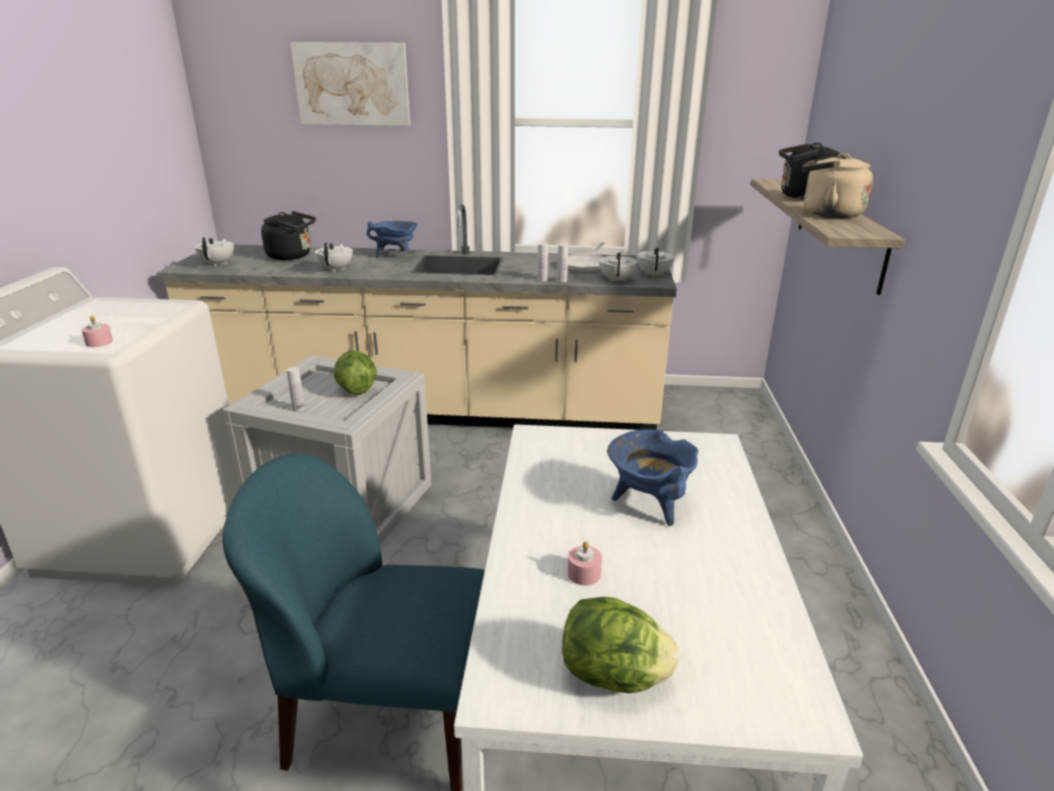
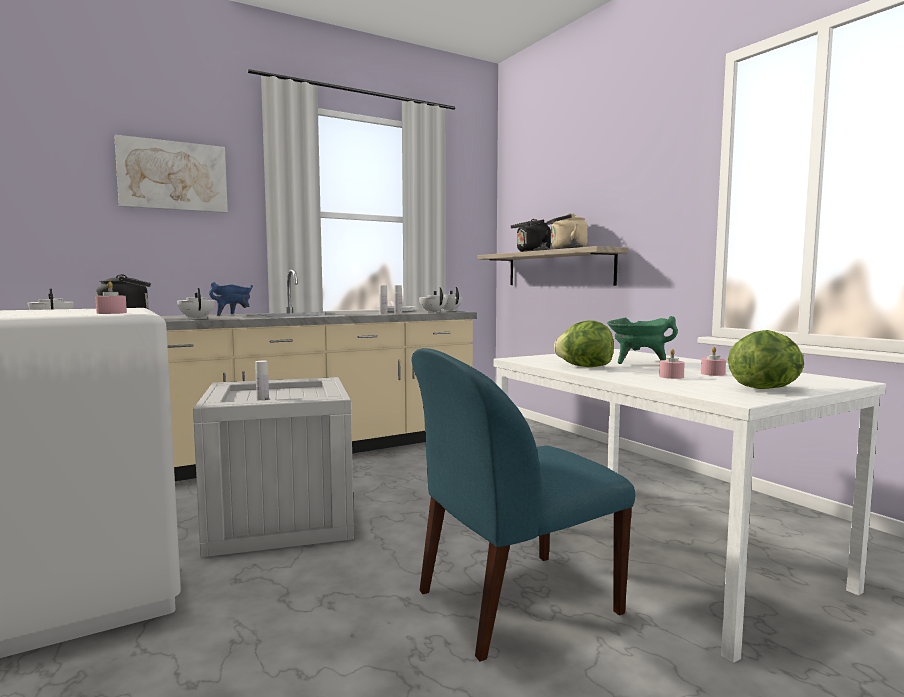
camera: 35 degrees left, 20 degrees down
lettuce [334,350,377,395] -> lettuce moved to [554,320,614,367]
blue cooking pot [607,429,699,526] -> green cooking pot [607,316,678,364]
none -> pink candle [701,347,726,376]

